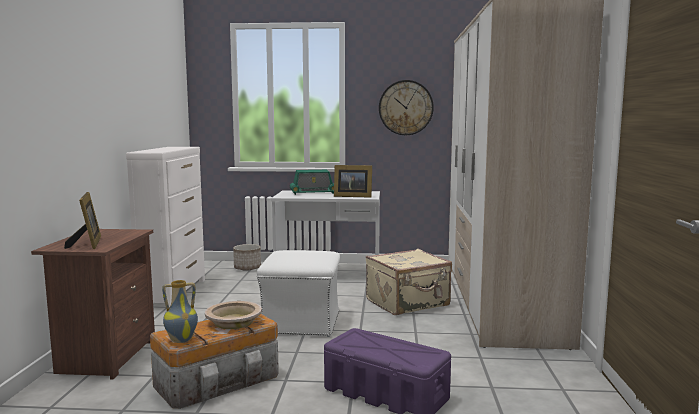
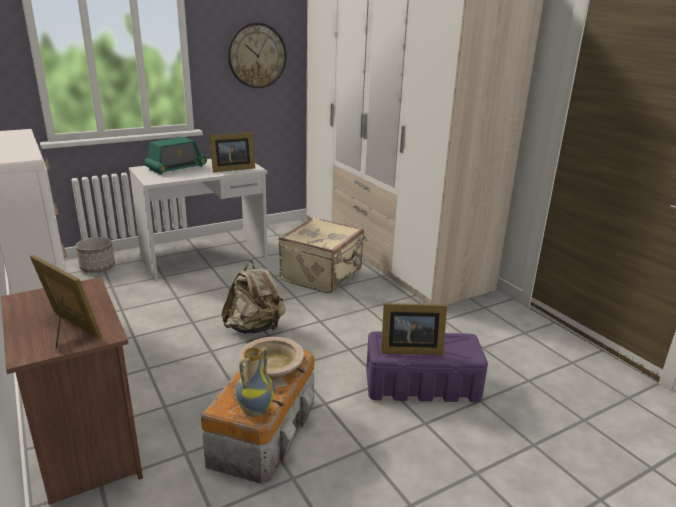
camera: 35 degrees left, 15 degrees up
white ottoman [257,250,340,337] -> beige backpack [222,260,286,334]
none -> picture frame [381,303,447,355]

